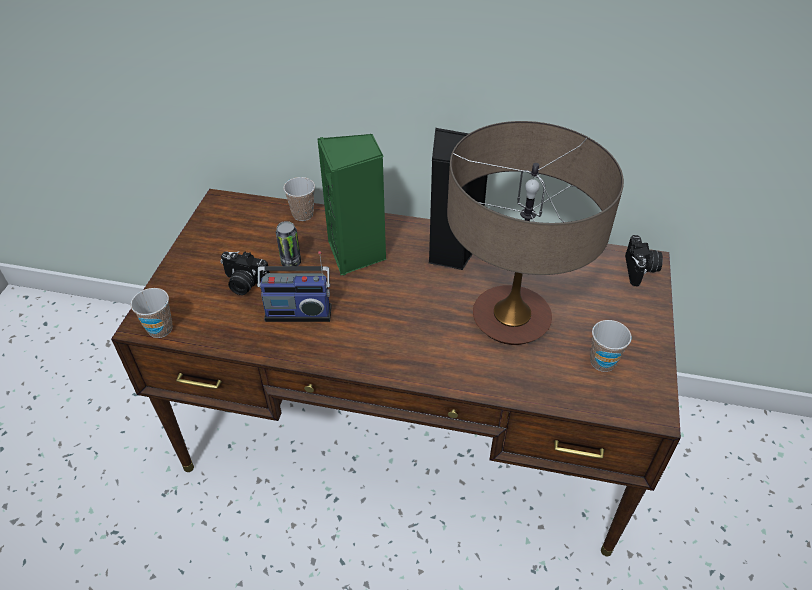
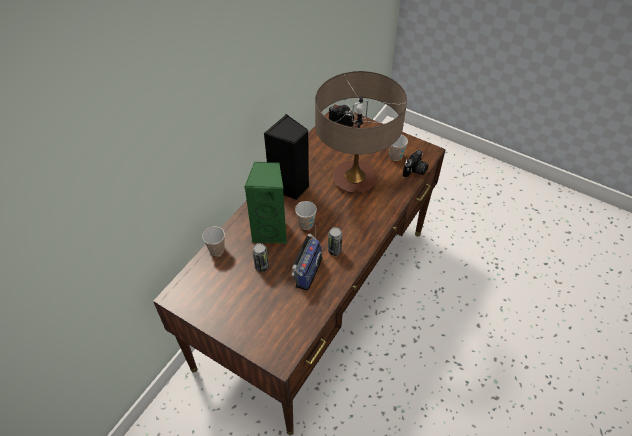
camera: 70 degrees left, 5 degrees up
cup [131,288,172,338] -> cup moved to [295,201,317,230]
camera [220,251,270,295] -> camera moved to [403,150,429,178]
none -> can [328,227,342,256]

